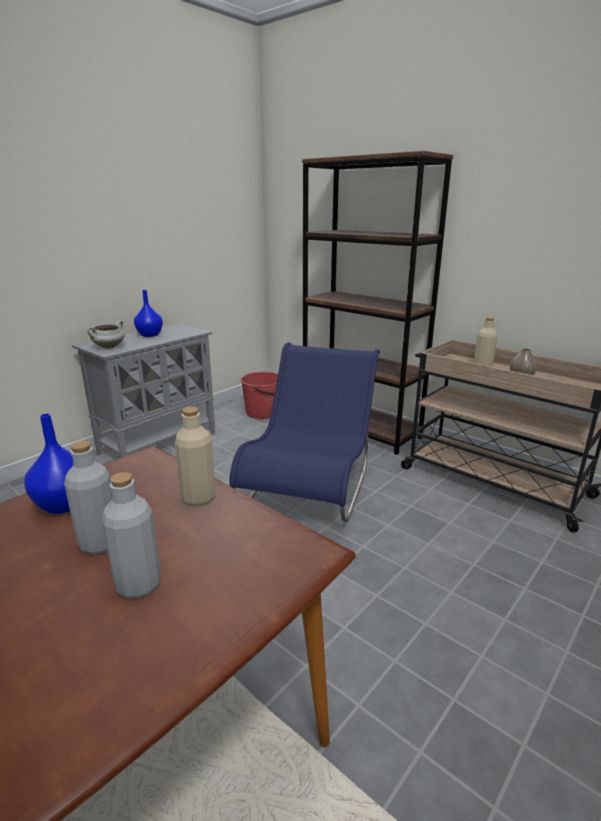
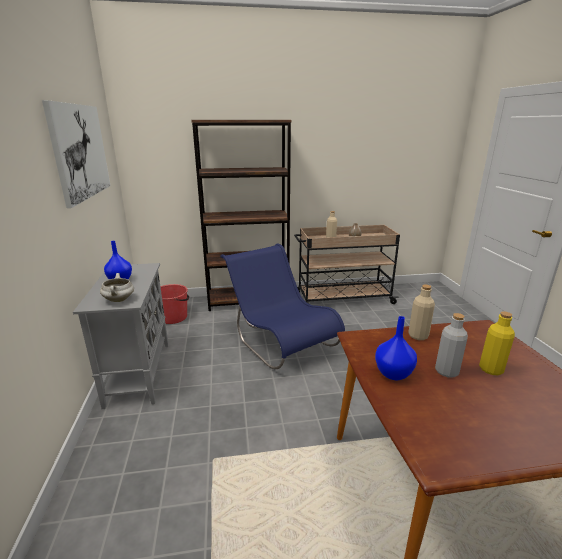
camera: 50 degrees left, 0 degrees up
grey bottle [102,472,161,598] -> yellow bottle [479,311,515,375]
none -> picture [42,100,111,208]

